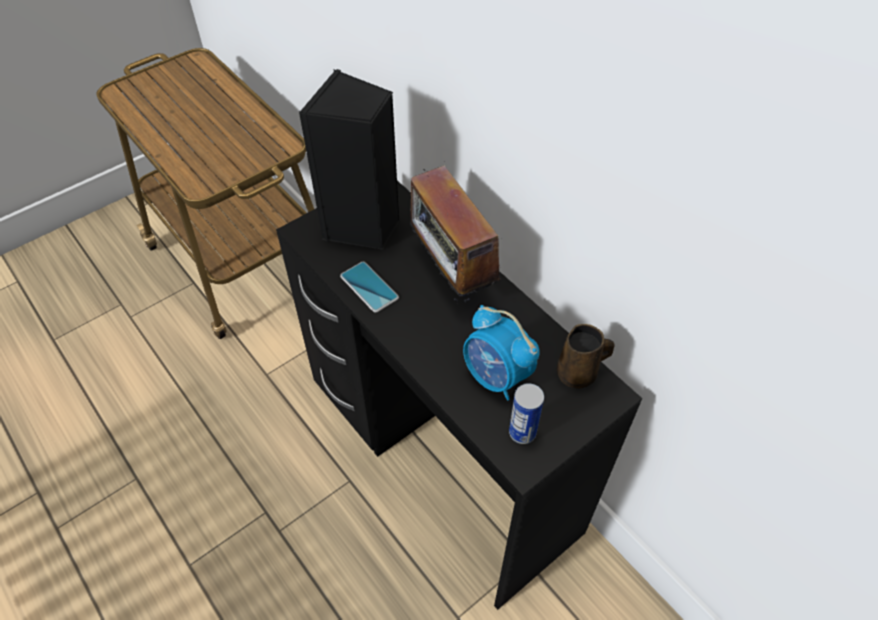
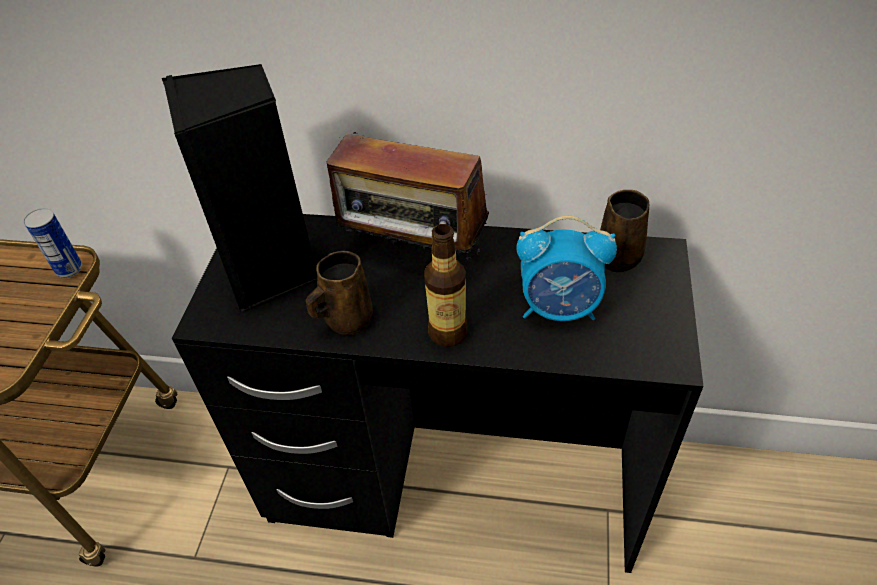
camera: 40 degrees left, 5 degrees down
phone [340,262,399,312] -> brown mug [306,251,373,335]
can [509,383,544,444] -> can moved to [24,208,82,278]
none -> bottle [424,224,468,347]

